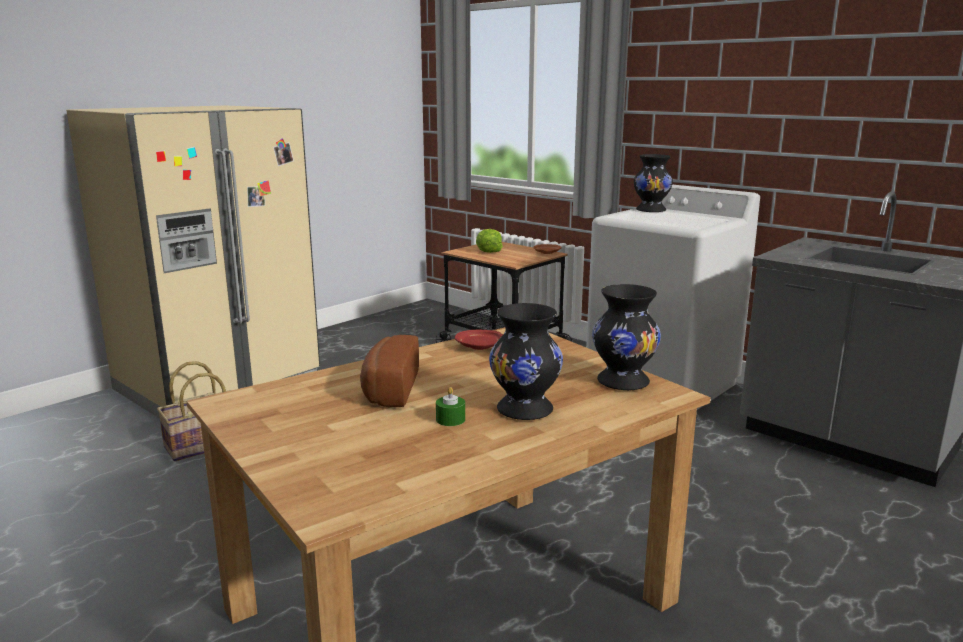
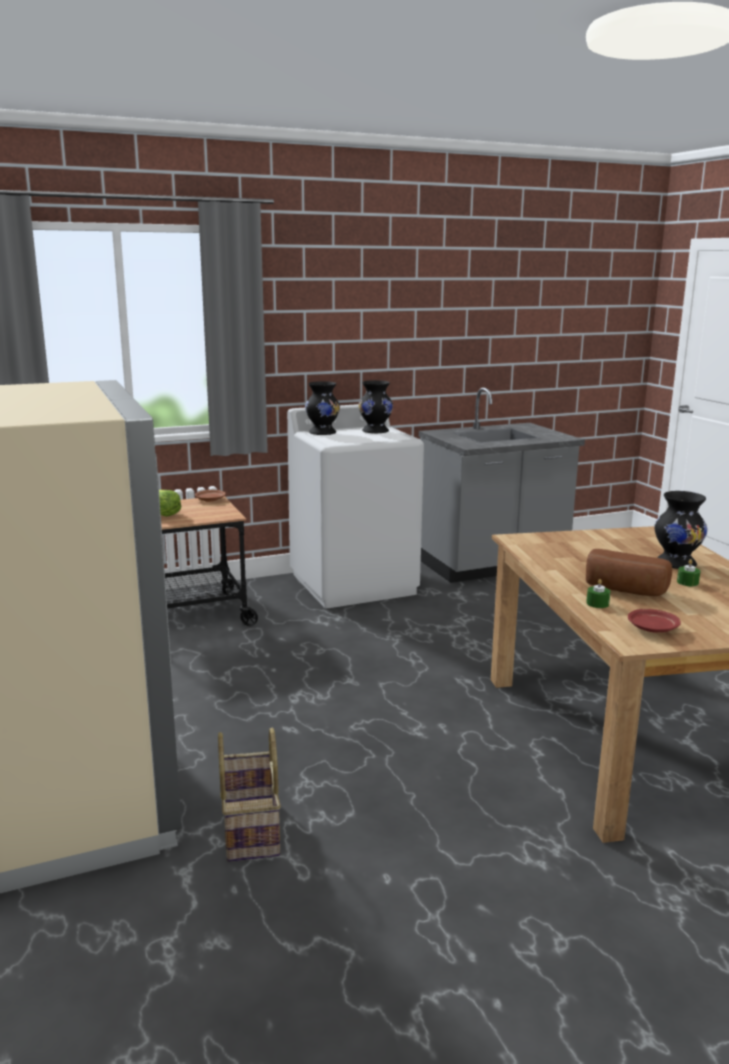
camera: 65 degrees left, 0 degrees up
red plate [455,330,503,350] -> red plate moved to [628,609,681,632]
black vase [592,284,661,390] -> black vase moved to [358,380,393,433]
none -> green candle [586,579,611,608]

